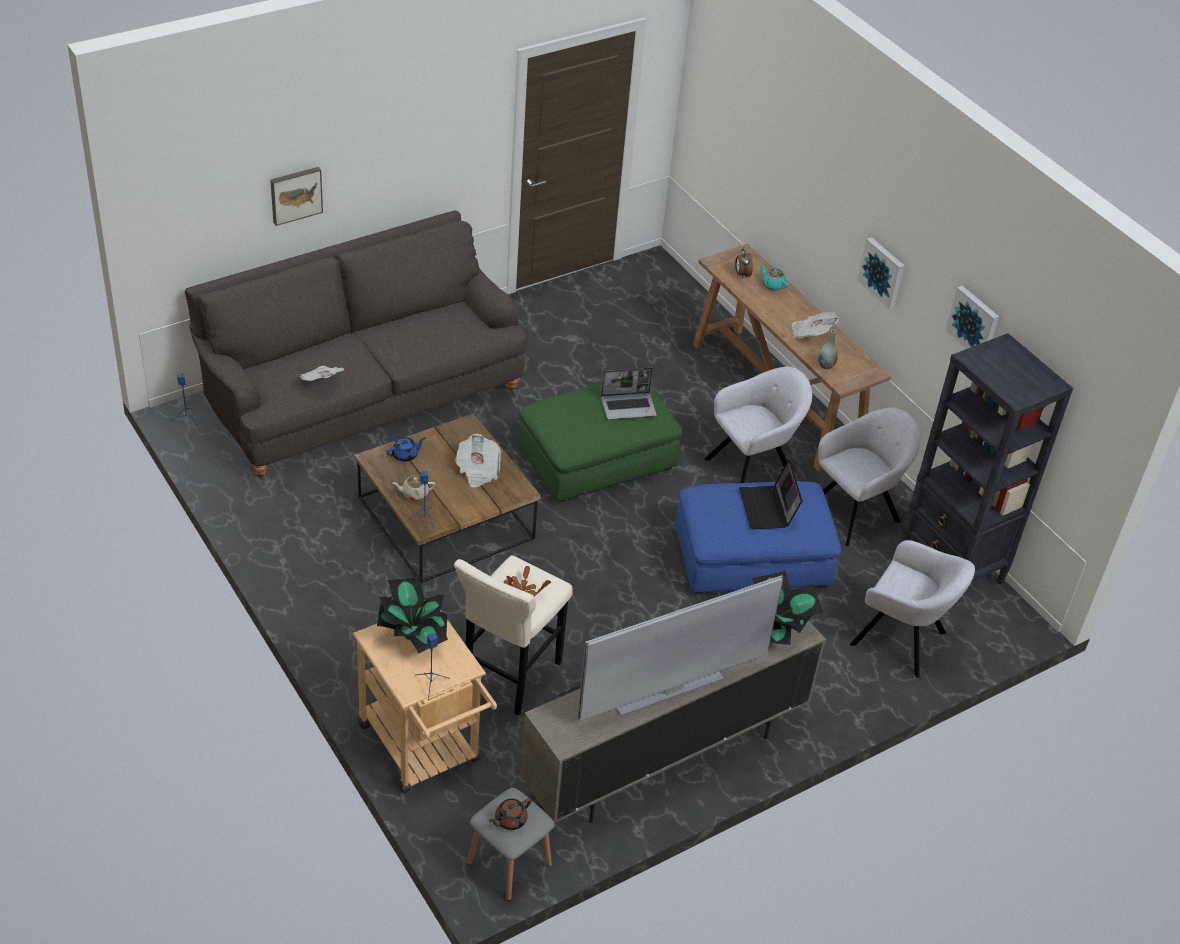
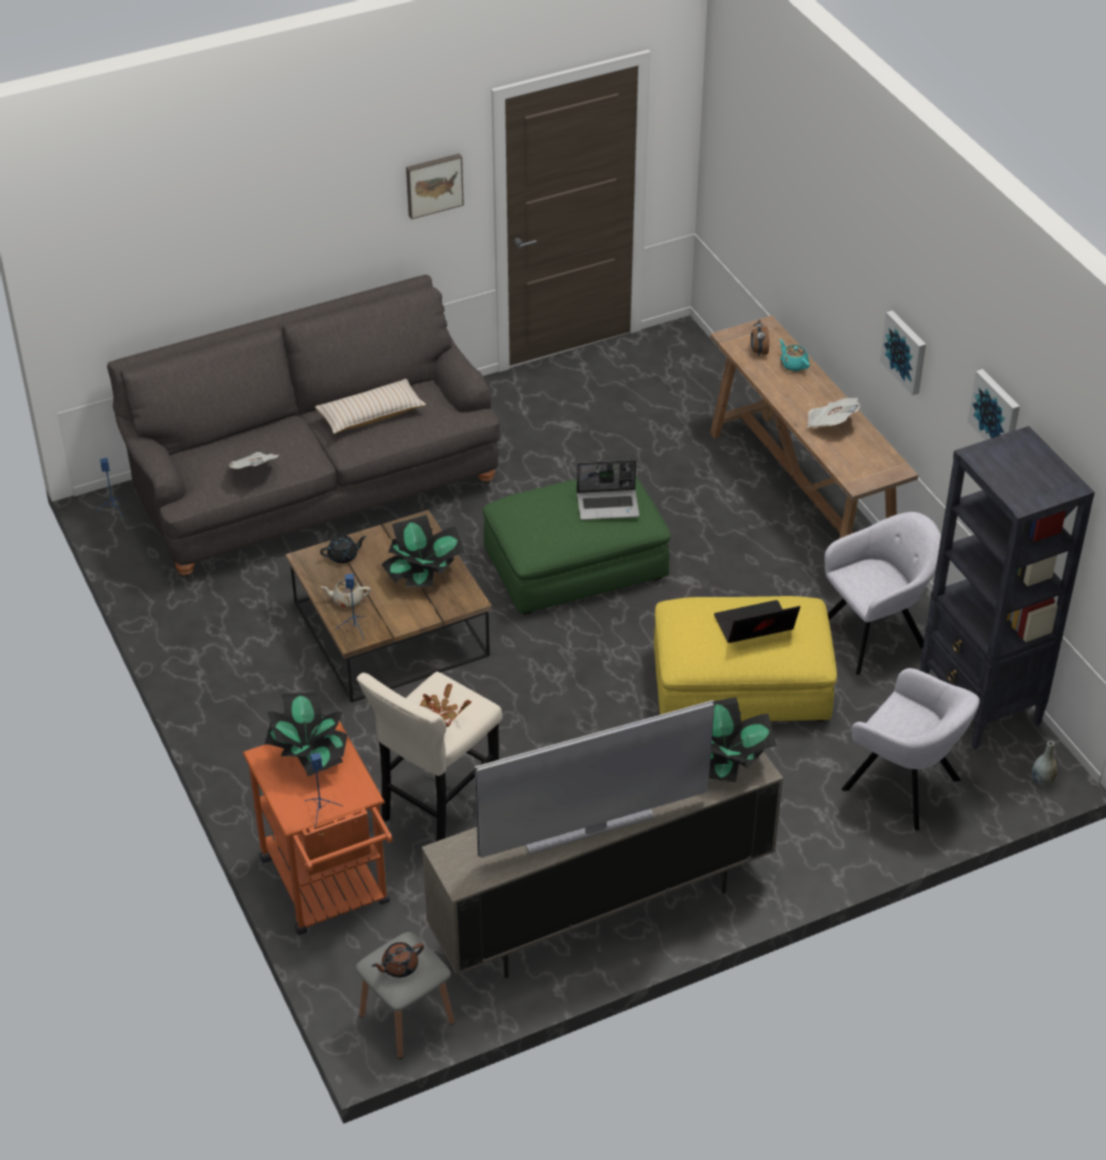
camera: 10 degrees right, 0 degrees up
picture [270,167,323,226] -> picture moved to [406,154,464,219]
beige cart [353,611,497,793] -> orange cart [243,721,393,935]
blue teapot [386,437,426,462] -> black teapot [320,535,366,563]
newspaper [455,434,501,488] -> potted plant [381,515,465,587]
blue ottoman [675,481,841,594] -> yellow ottoman [654,596,837,722]
grey armchair [704,367,812,483] -> none
laptop [739,460,802,529] -> laptop turned 75 degrees clockwise [714,600,800,643]
grey vase [818,330,838,369] -> grey vase moved to [1032,741,1057,786]
none -> beige pillow [315,379,426,434]

